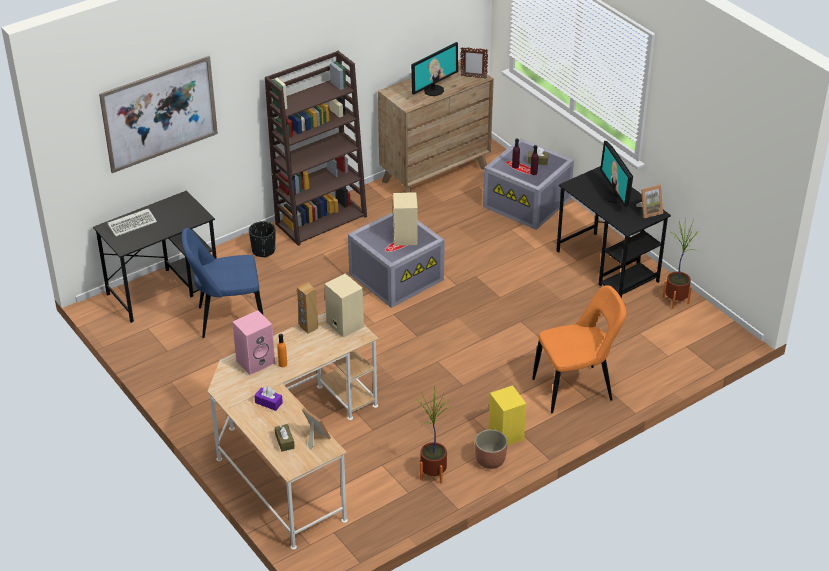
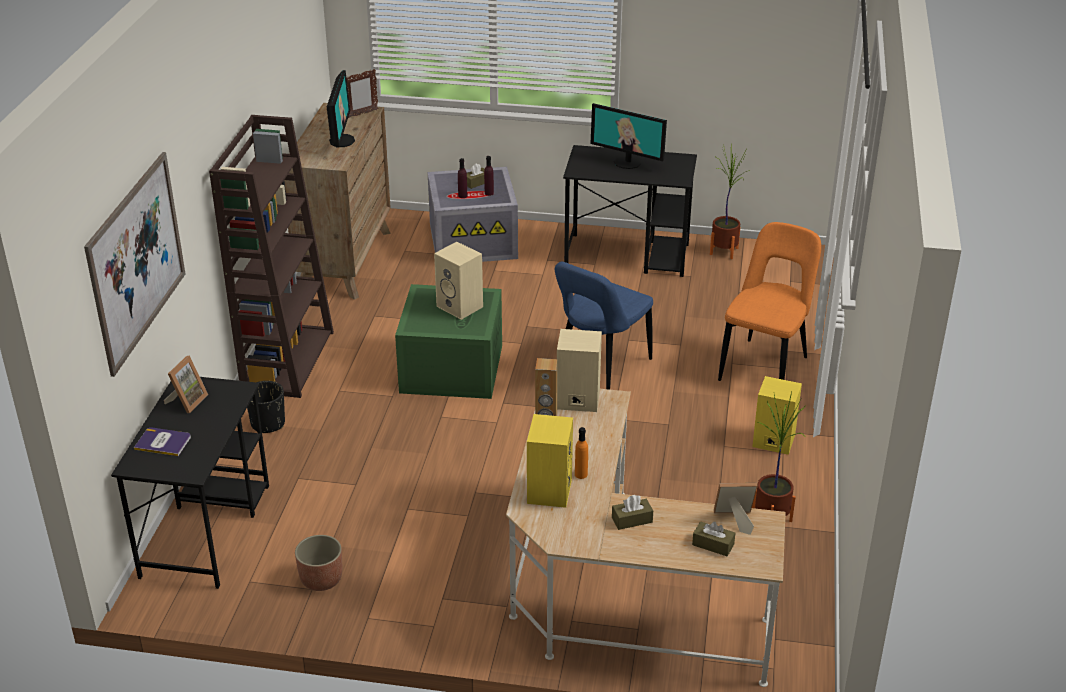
camera: 45 degrees left, 5 degrees down
keyboard [107,208,157,237] -> book [134,427,191,456]
blue chair [182,228,263,338] -> blue chair moved to [555,262,653,390]
pink speaker [232,310,275,375] -> yellow speaker [527,414,573,508]
purple tissue box [254,387,283,411] -> brown tissue box [612,495,653,530]
grey storage box [348,212,445,308] -> green storage box [395,284,502,399]
planter [475,429,508,469] -> planter moved to [295,535,342,591]
picture frame [636,185,663,218] -> picture frame moved to [164,356,208,413]

